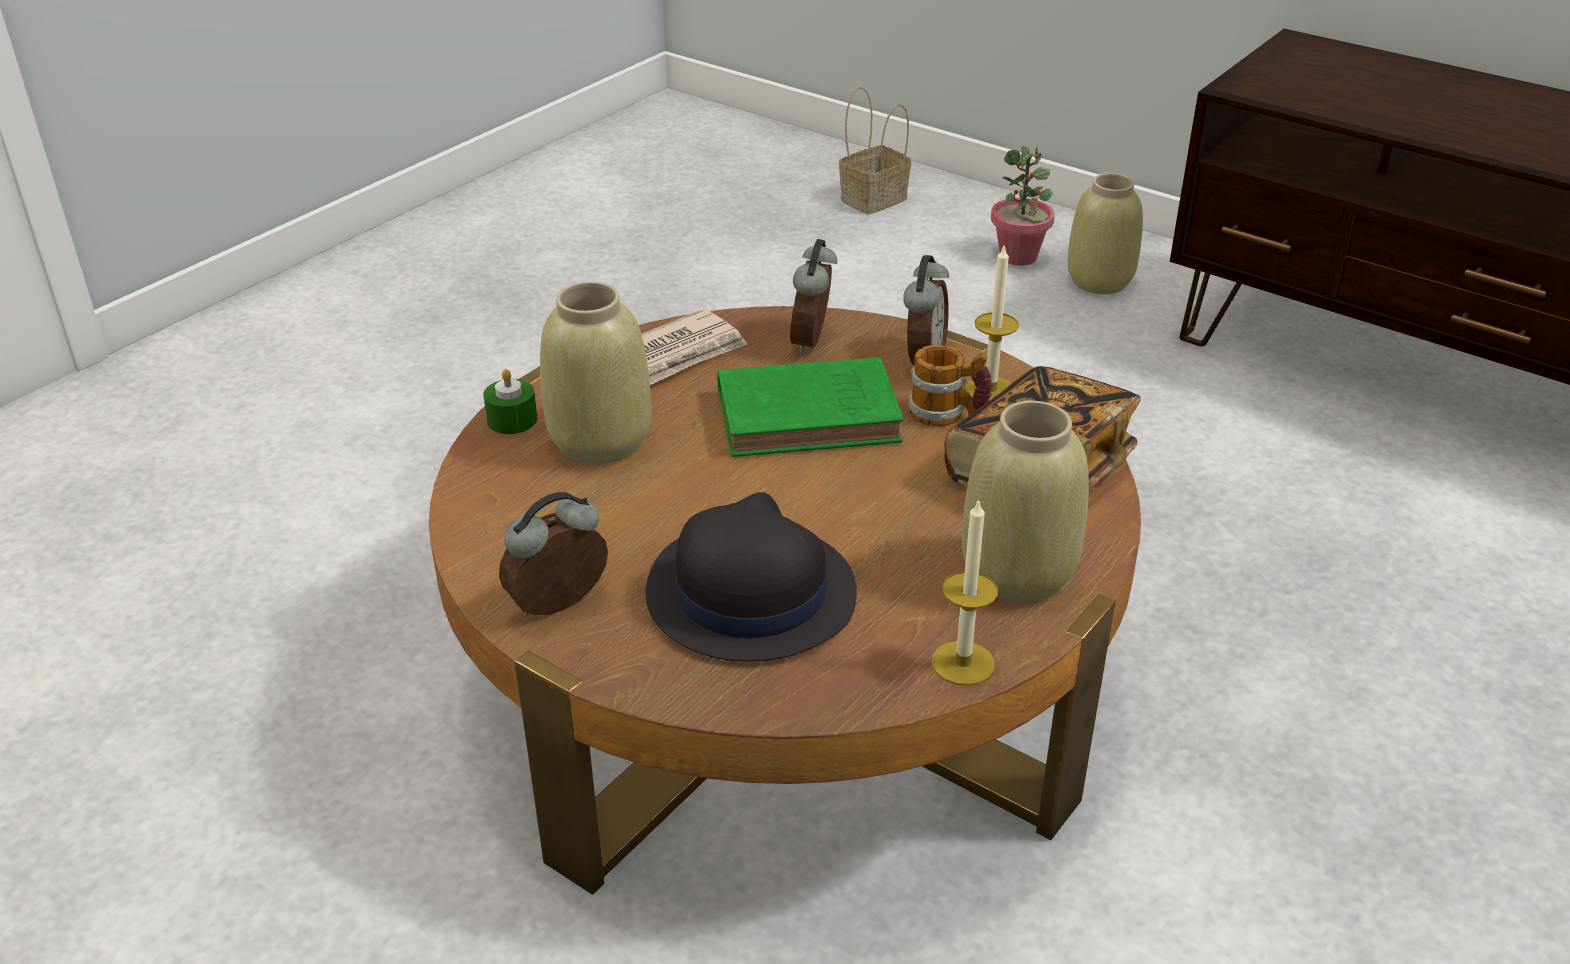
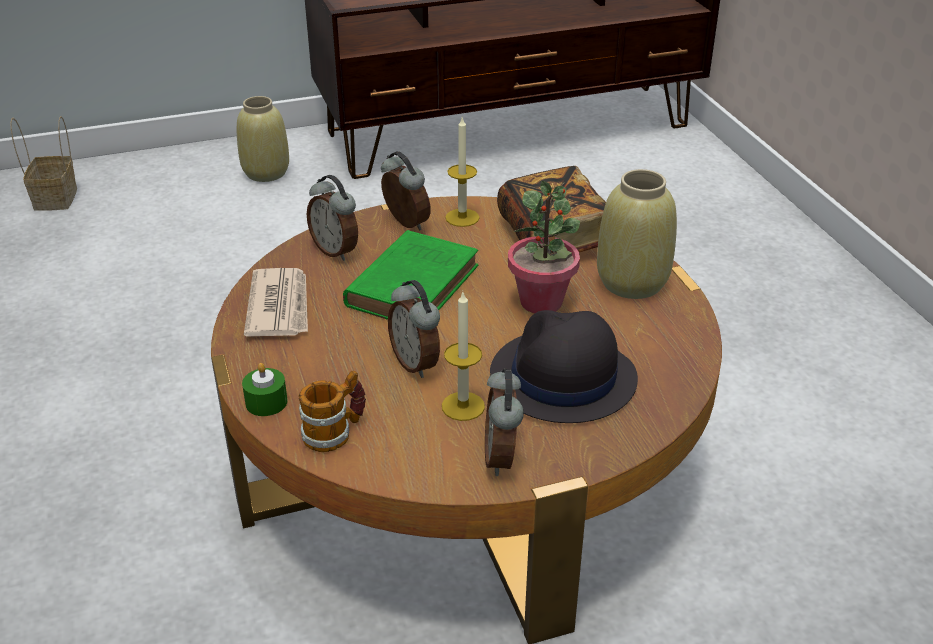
camera: 55 degrees left, 0 degrees up
beige vase [540,282,651,464] -> none
mug [908,345,993,426] -> mug moved to [299,371,366,452]
candle [932,498,998,686] -> candle moved to [442,292,485,421]
potted plant [991,145,1055,265] -> potted plant moved to [508,181,580,313]
none -> alarm clock [388,280,440,378]

